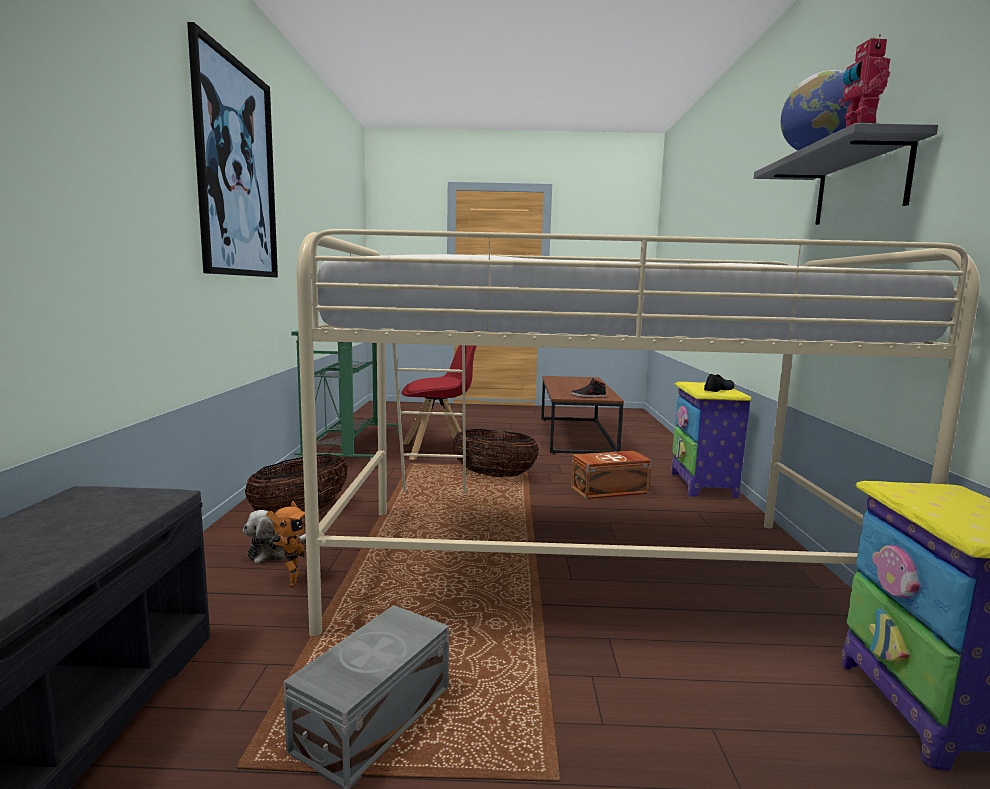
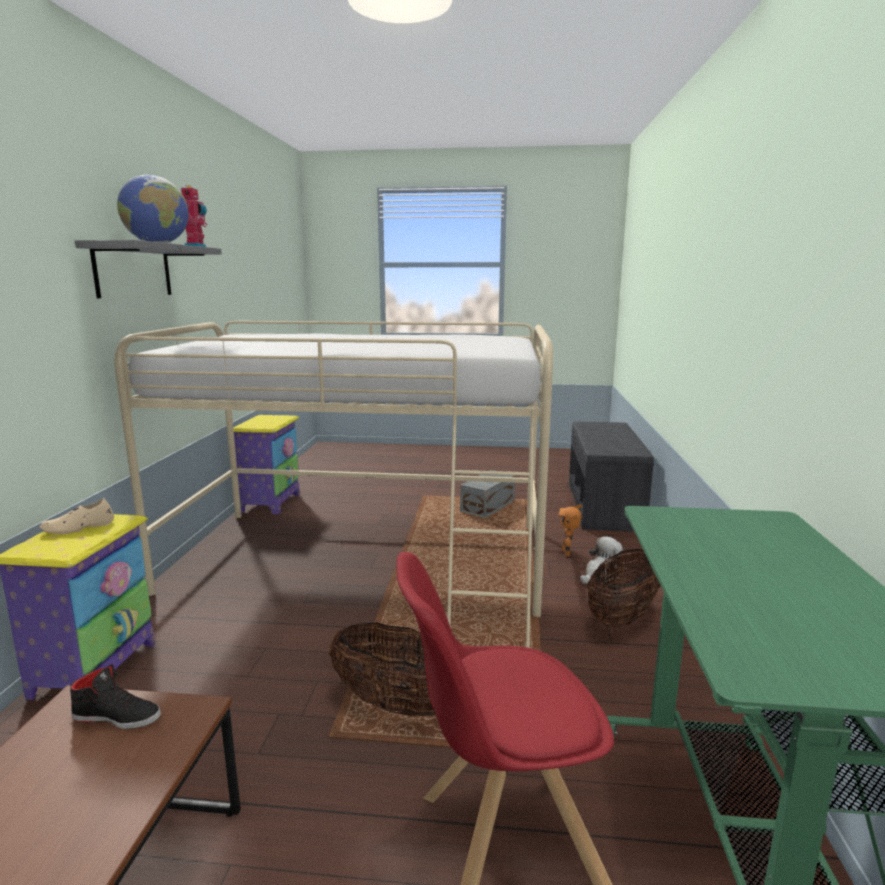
camera: 175 degrees left, 5 degrees up
picture [187,22,278,277] -> none
brown storage box [571,451,652,499] -> none
black shoe [704,374,734,392] -> beige shoe [40,498,114,534]

